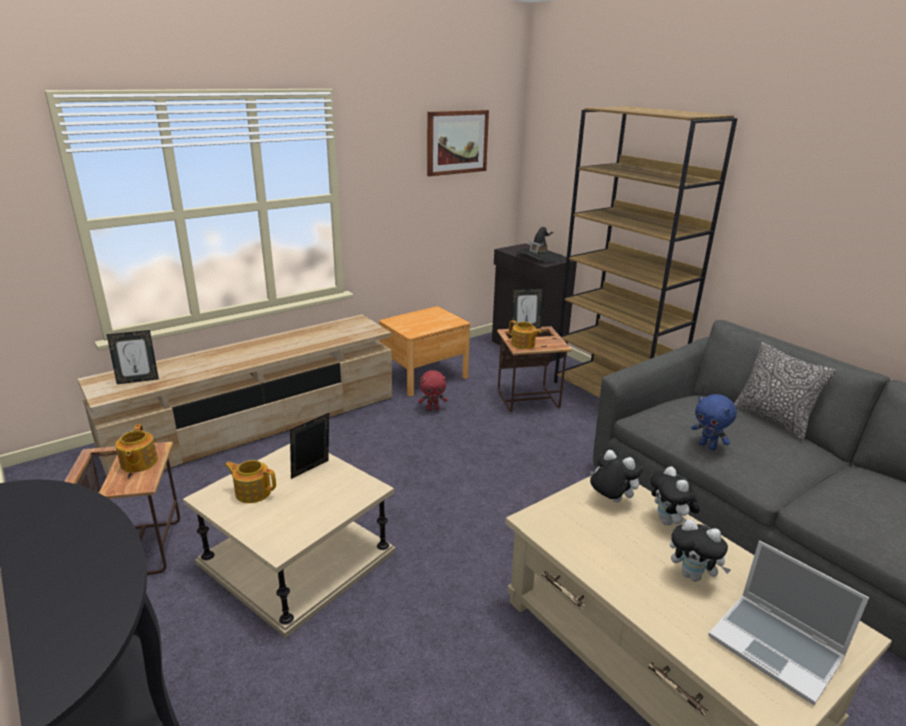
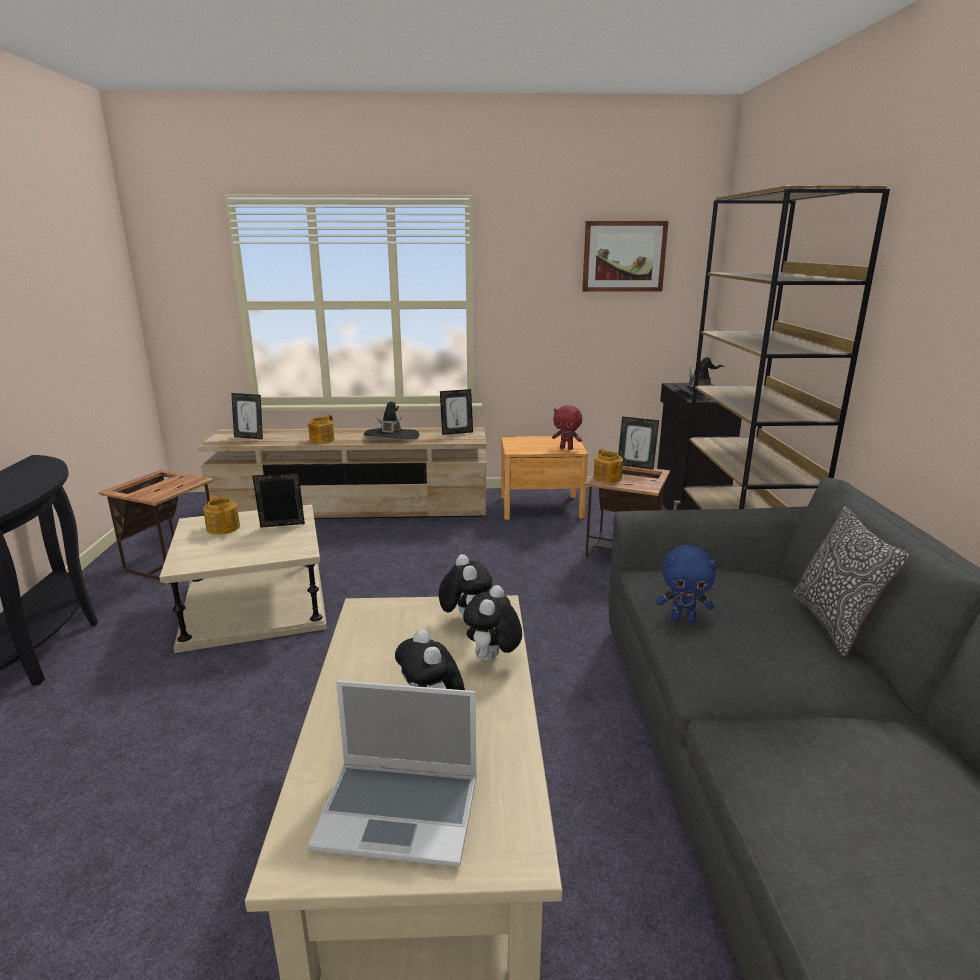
camera: 35 degrees right, 5 degrees down
teapot [115,424,158,472] -> teapot moved to [308,415,335,444]
red plush toy [418,370,447,411] -> red plush toy moved to [552,405,582,450]
blue plush toy [691,394,737,450] -> blue plush toy turned 75 degrees counterclockwise [656,545,717,623]
laptop [708,541,869,705] -> laptop turned 75 degrees counterclockwise [308,680,477,867]
none -> black hat [363,401,419,440]
none -> picture frame [440,389,473,435]

